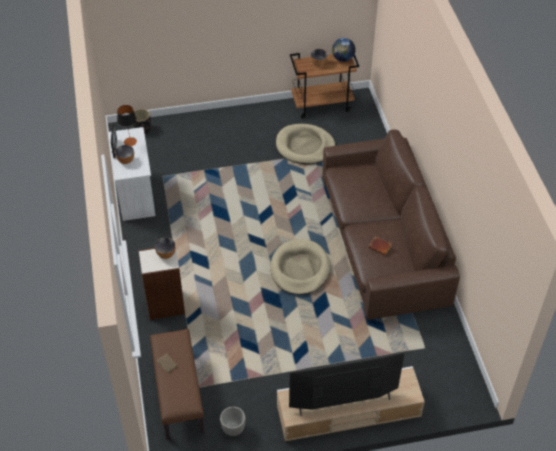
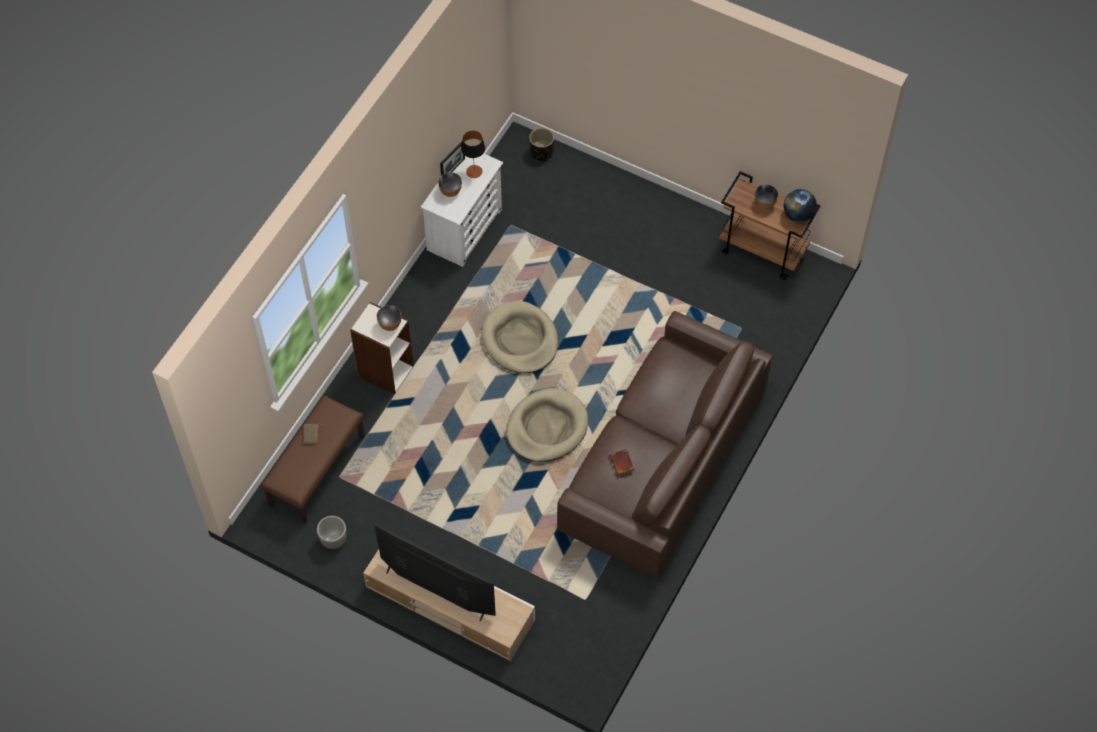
camera: 40 degrees right, 10 degrees up
beige dog bed [276,124,335,165] -> beige dog bed moved to [481,301,559,373]

